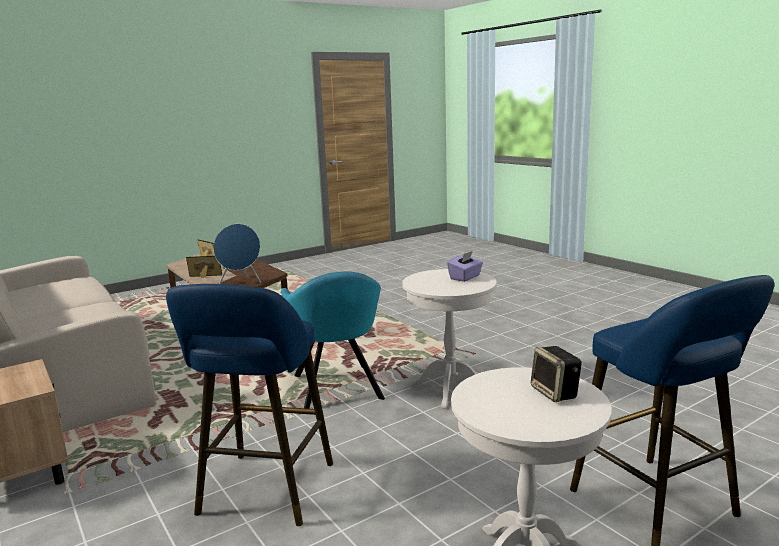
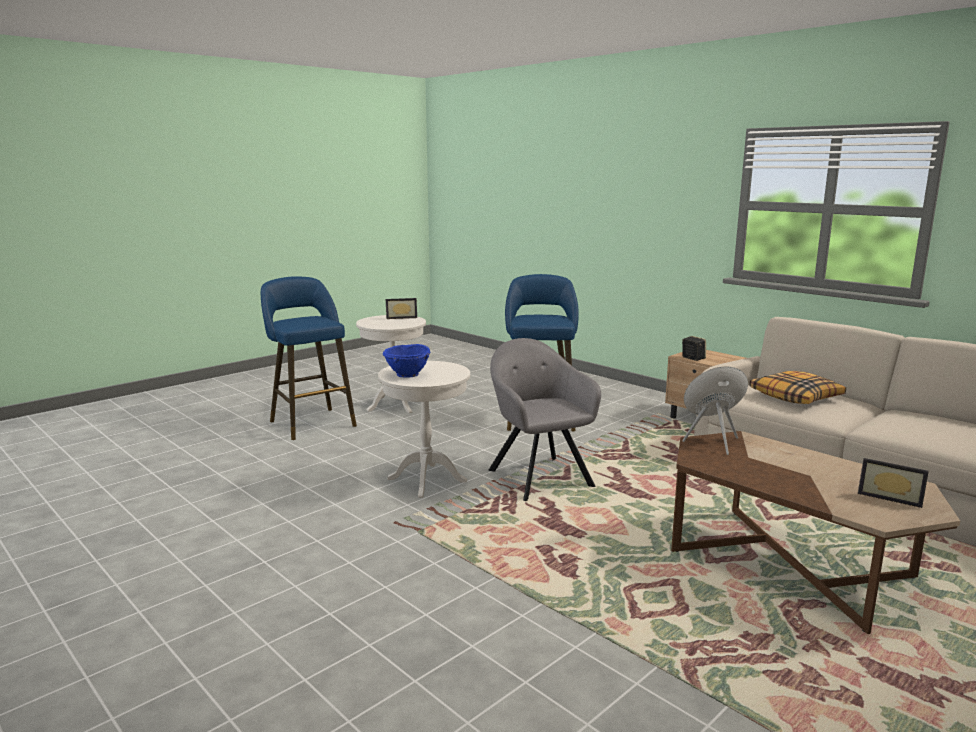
camera: 170 degrees right, 0 degrees up
picture frame [186,256,222,278] -> picture frame moved to [386,298,417,319]
turquoise armchair [281,271,385,409] -> grey armchair [489,338,601,501]
purple tissue box [447,251,483,282] -> blue bowl [383,344,430,378]
speaker [531,346,582,402] -> speaker moved to [682,336,706,361]
none -> pillow [749,371,846,404]

